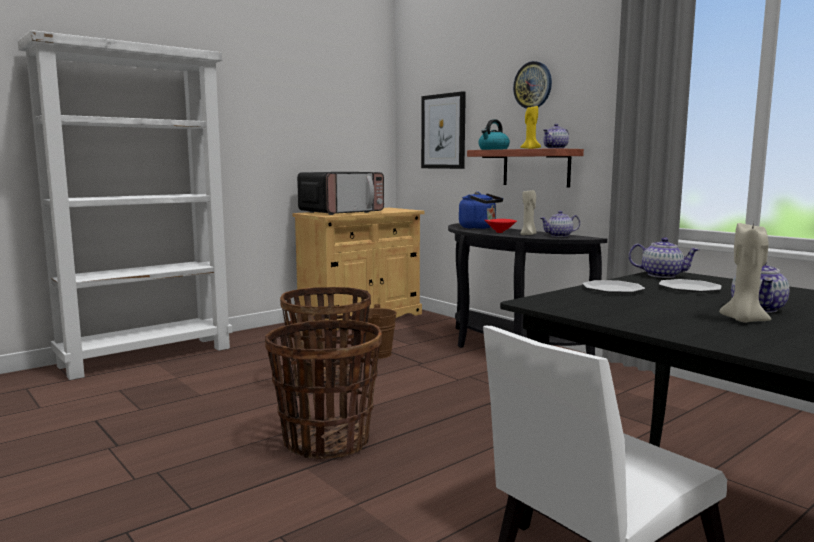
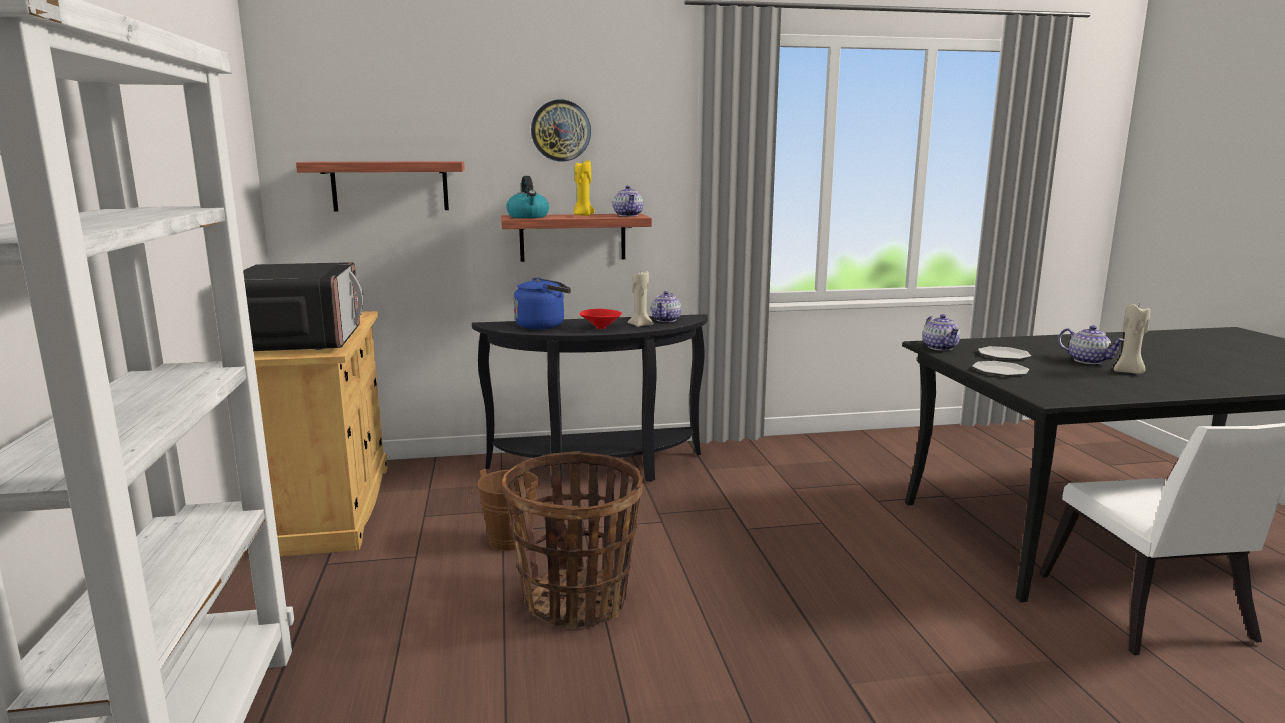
camera: 60 degrees left, 5 degrees up
basket [265,320,382,459] -> none
picture [421,91,466,169] -> shelf [296,161,465,212]
teapot [629,237,700,278] -> teapot turned 120 degrees clockwise [923,314,960,351]

